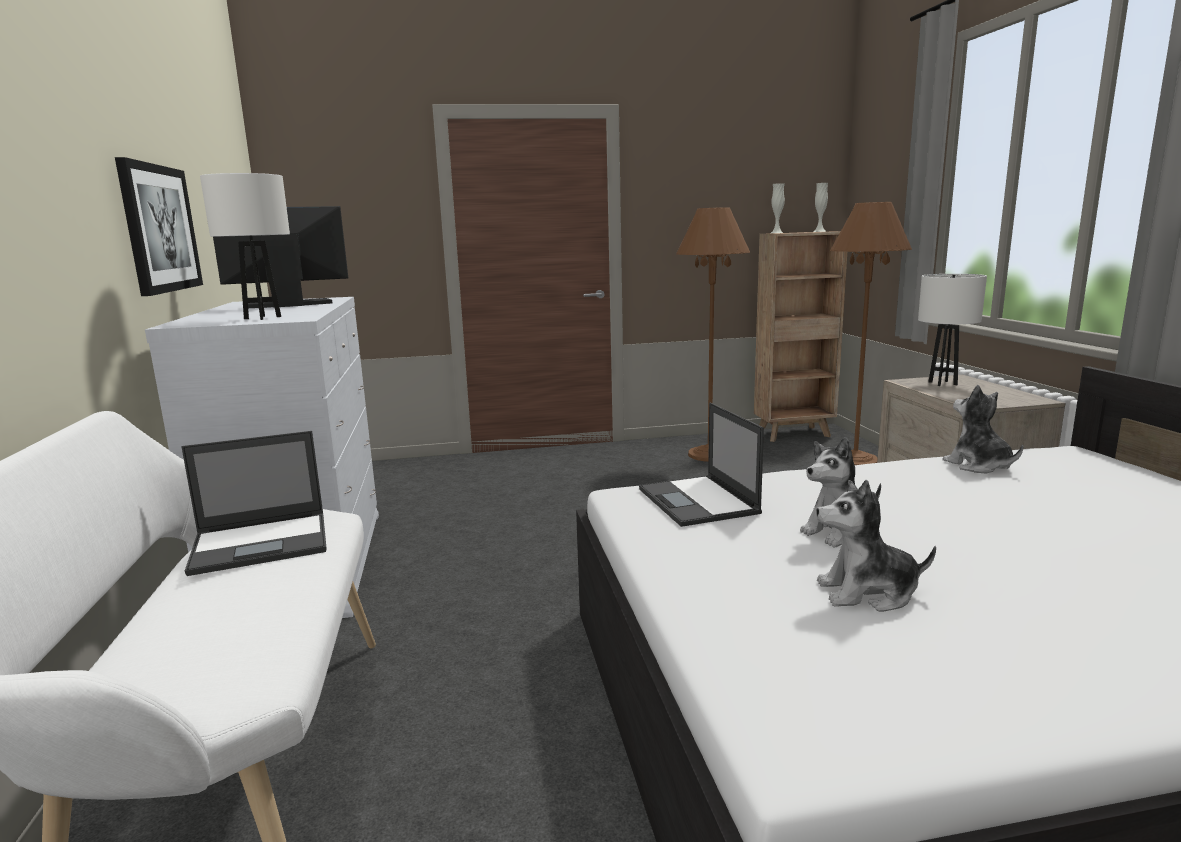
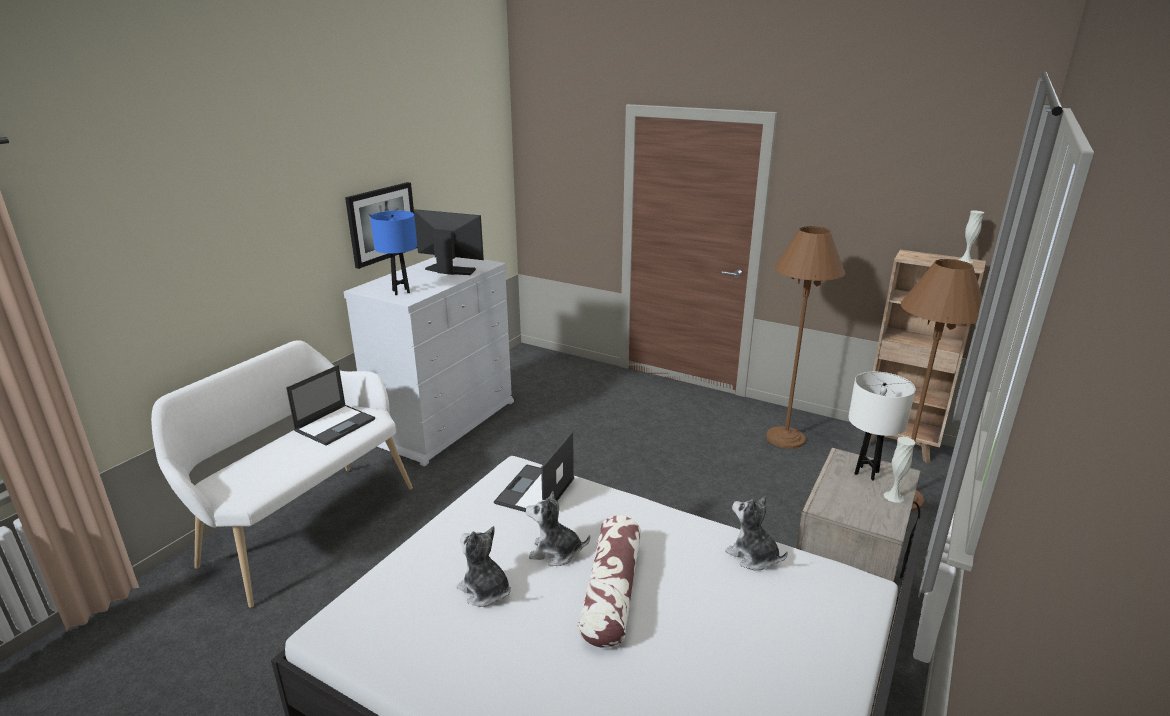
camera: 40 degrees right, 10 degrees up
laptop [181,431,327,576] -> laptop turned 75 degrees counterclockwise [286,365,375,446]
white table lamp [200,173,290,320] -> blue table lamp [370,211,417,295]
white vase [771,183,785,233] -> white vase moved to [884,437,916,503]
plush toy [942,385,1024,474] -> plush toy turned 60 degrees counterclockwise [725,496,788,571]
none -> pillow [578,516,641,648]

